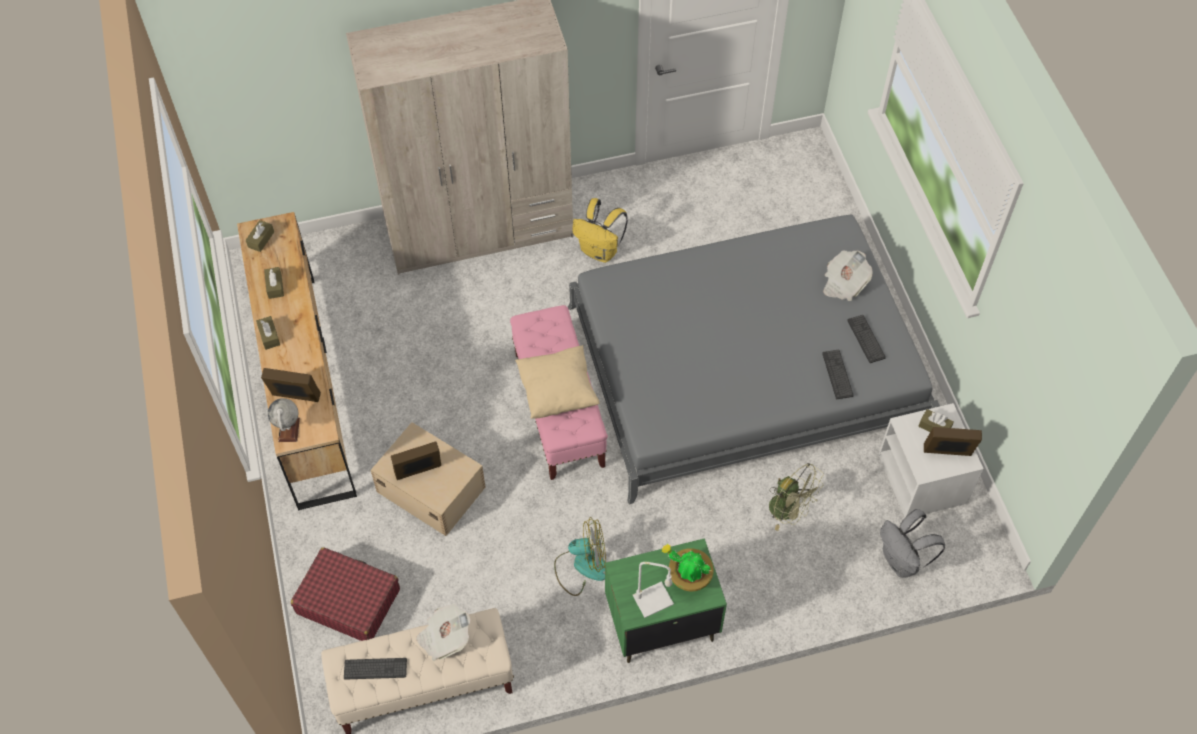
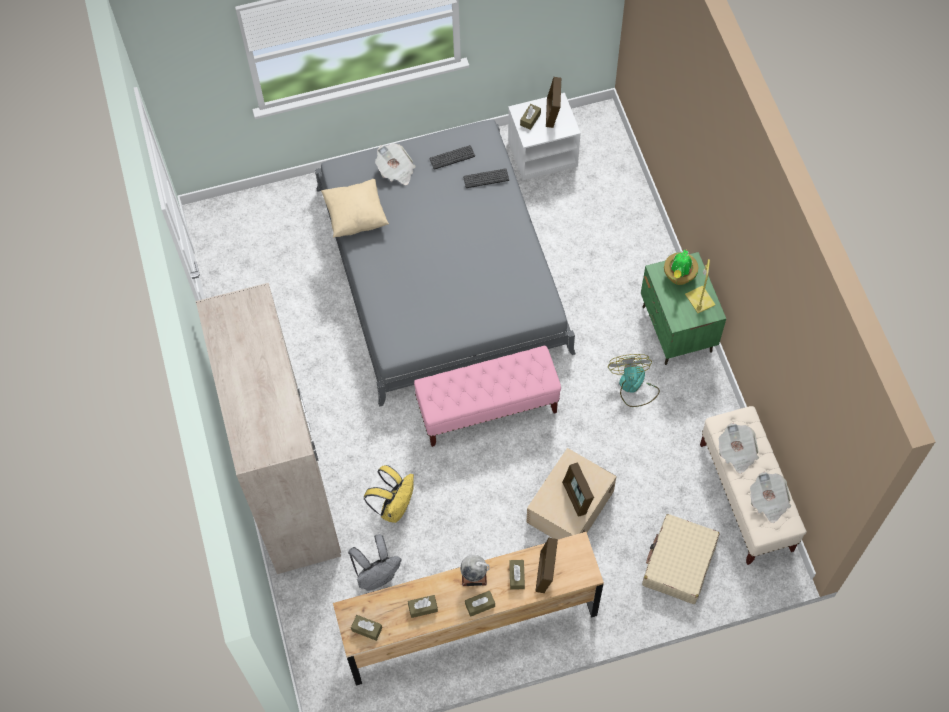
camera: 90 degrees left, 5 degrees up
globe [268,398,300,442] -> globe moved to [460,555,490,586]
red suitcase [291,547,400,641] -> beige suitcase [642,514,720,604]
keyboard [344,658,407,680] -> newspaper [750,472,791,523]
beige pillow [515,345,600,419] -> beige pillow moved to [321,179,389,238]
yellow backpack [572,198,628,263] -> yellow backpack moved to [364,465,414,523]
white table lamp [633,562,674,618] -> yellow table lamp [685,259,716,313]
green fan [769,463,824,531] -> none
grey backpack [880,509,945,578] -> grey backpack moved to [348,534,401,591]
none -> brown tissue box [509,560,525,590]

